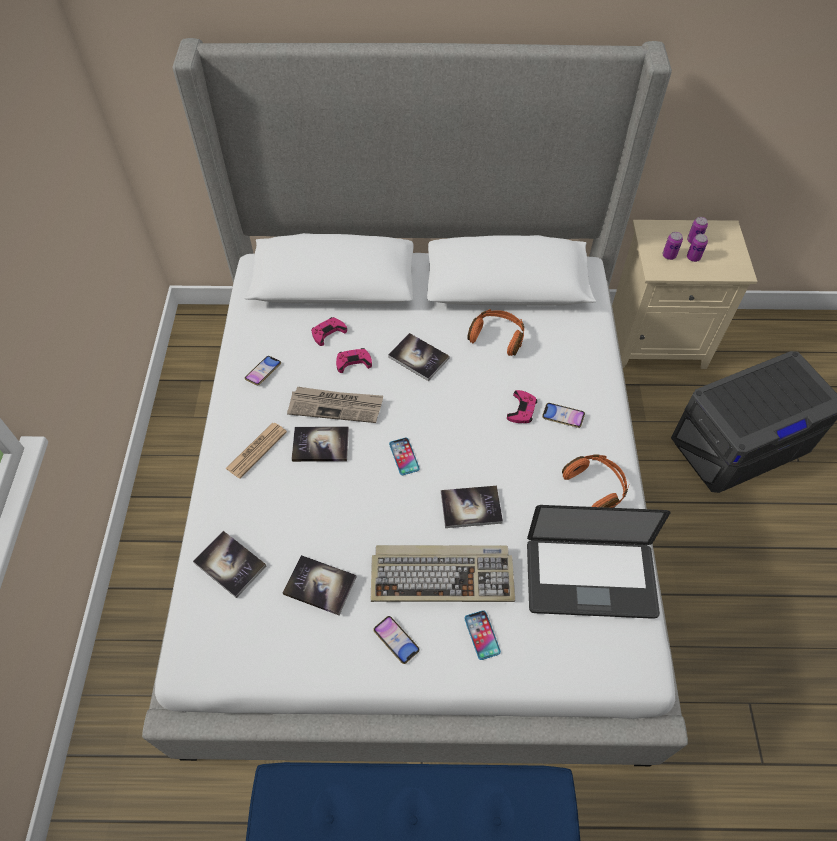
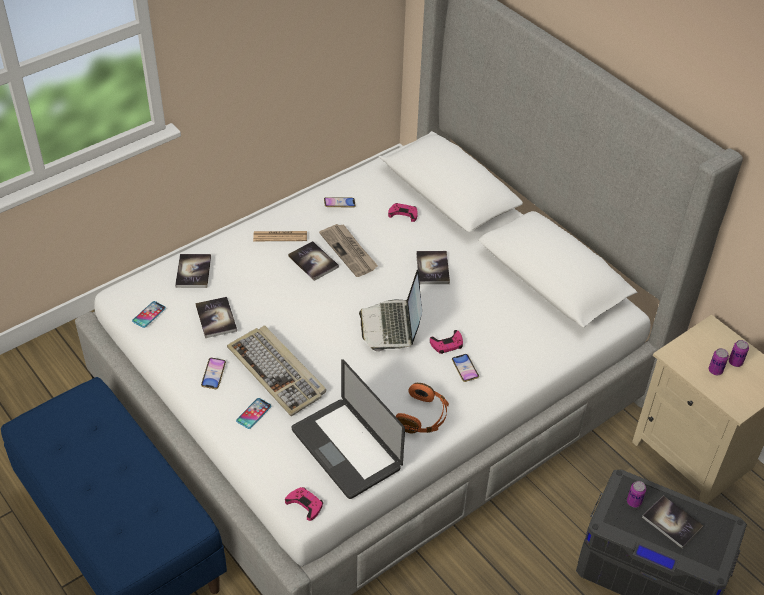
camera: 50 degrees right, 10 degrees down
pink game controller [336,348,372,373] -> pink game controller moved to [285,487,323,521]
phone [389,438,420,475] -> phone moved to [132,301,166,328]
book [441,486,503,528] -> book moved to [642,496,703,548]
orange headphones [468,309,524,356] -> none
can [663,232,683,260] -> can moved to [627,481,646,508]
none -> laptop [359,270,422,352]

